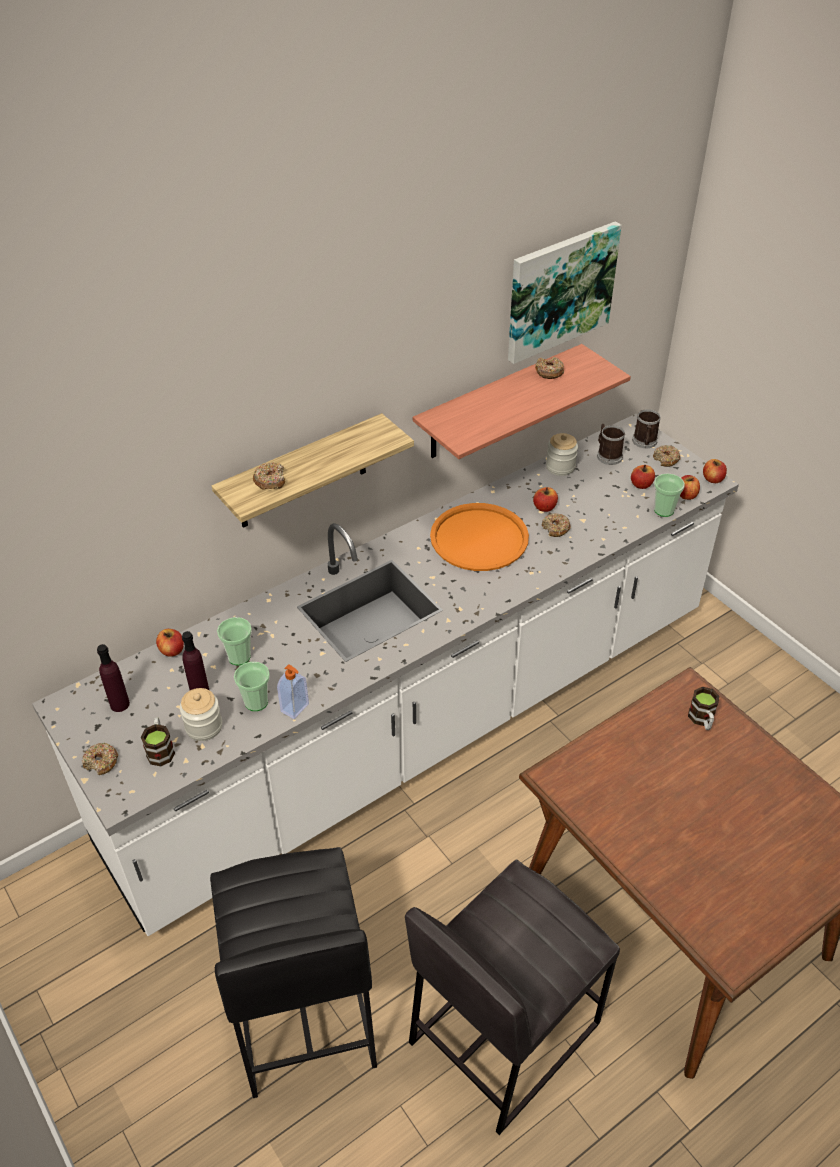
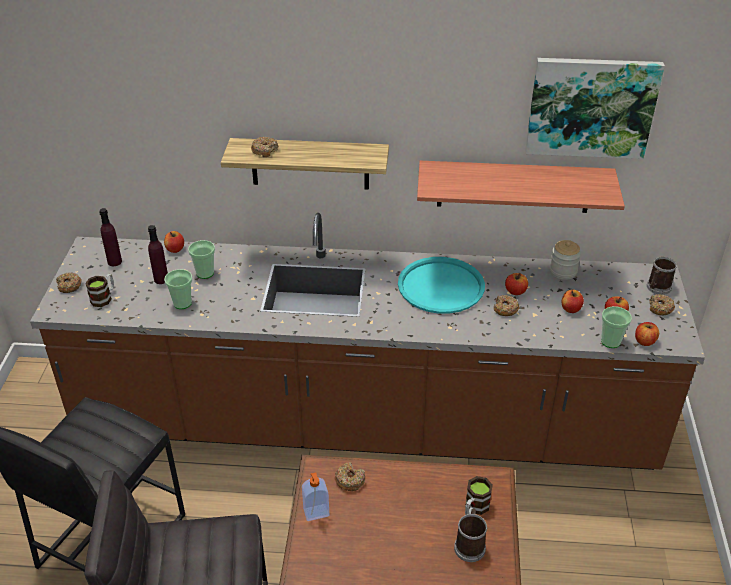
camera: 40 degrees right, 5 degrees down
white counter [32,414,739,936] -> brown counter [30,213,705,470]
jar [180,688,222,741] -> none
soap dispenser [277,664,309,719] -> soap dispenser moved to [302,472,329,521]
orange tray [430,503,529,571] -> turquoise tray [398,257,485,314]
donut [535,357,564,379] -> donut moved to [335,462,365,491]
mug [597,424,625,465] -> mug moved to [454,508,488,562]
apple [703,459,727,483] -> apple moved to [562,290,584,313]

